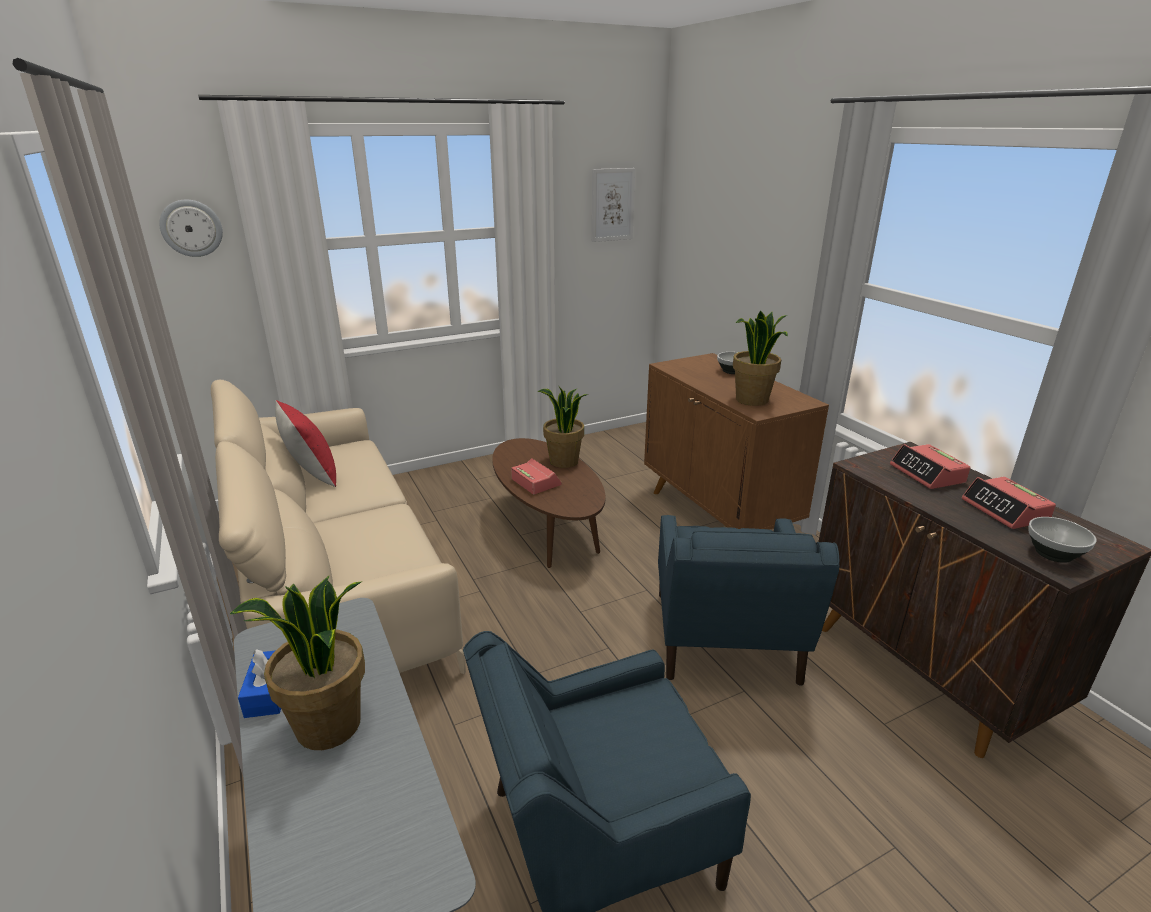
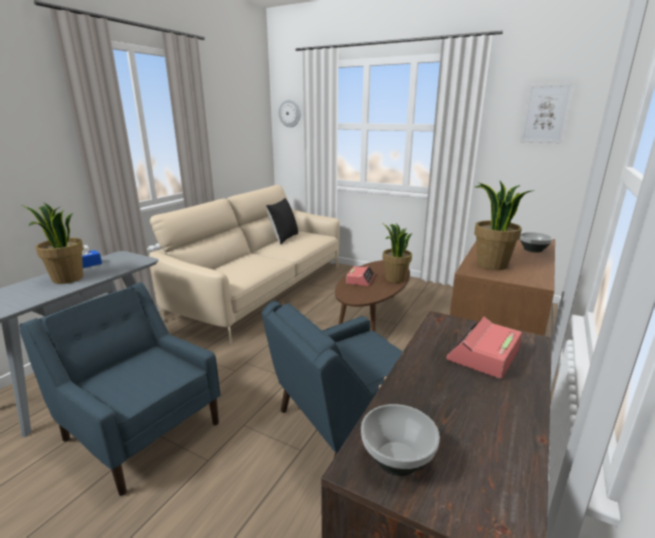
camera: 55 degrees right, 5 degrees down
red pillow [275,400,336,487] -> black pillow [266,198,298,245]
alarm clock [962,477,1056,529] -> none

